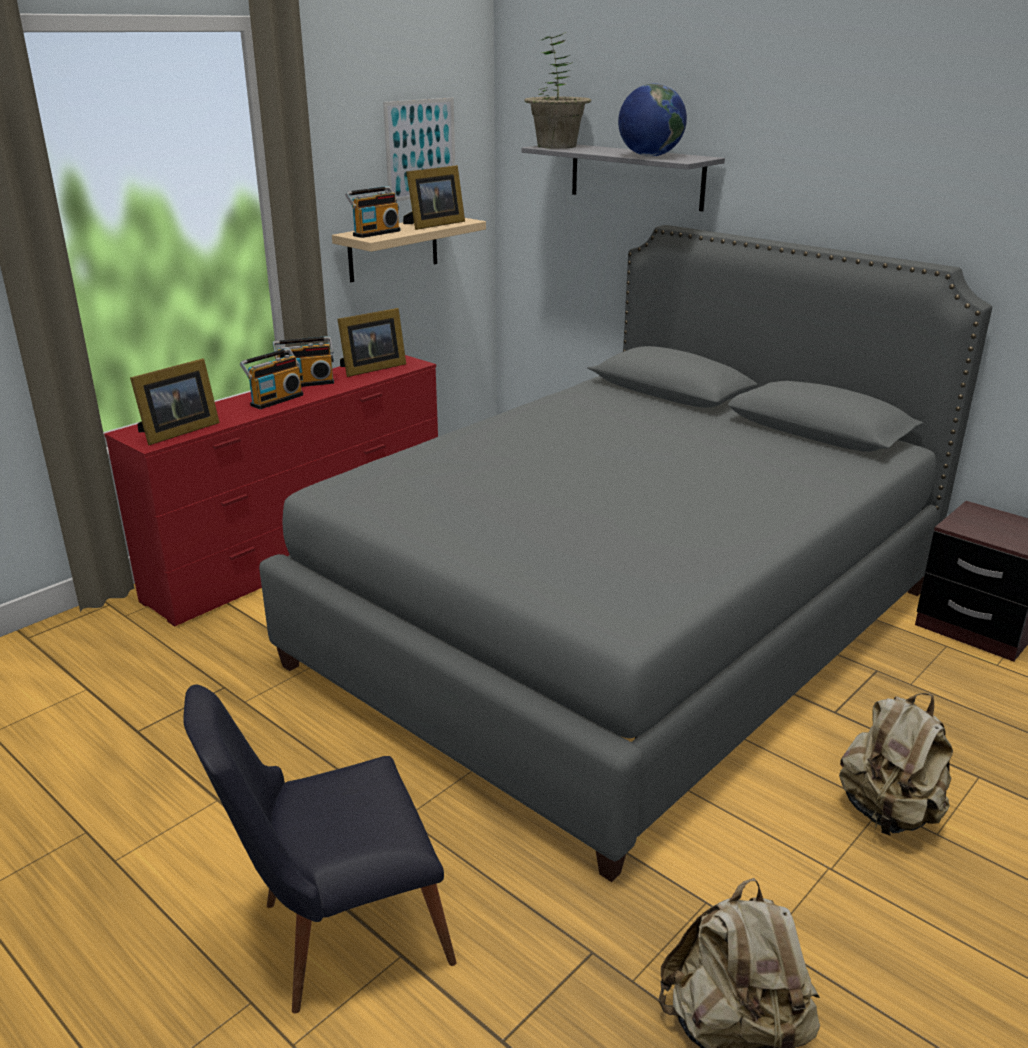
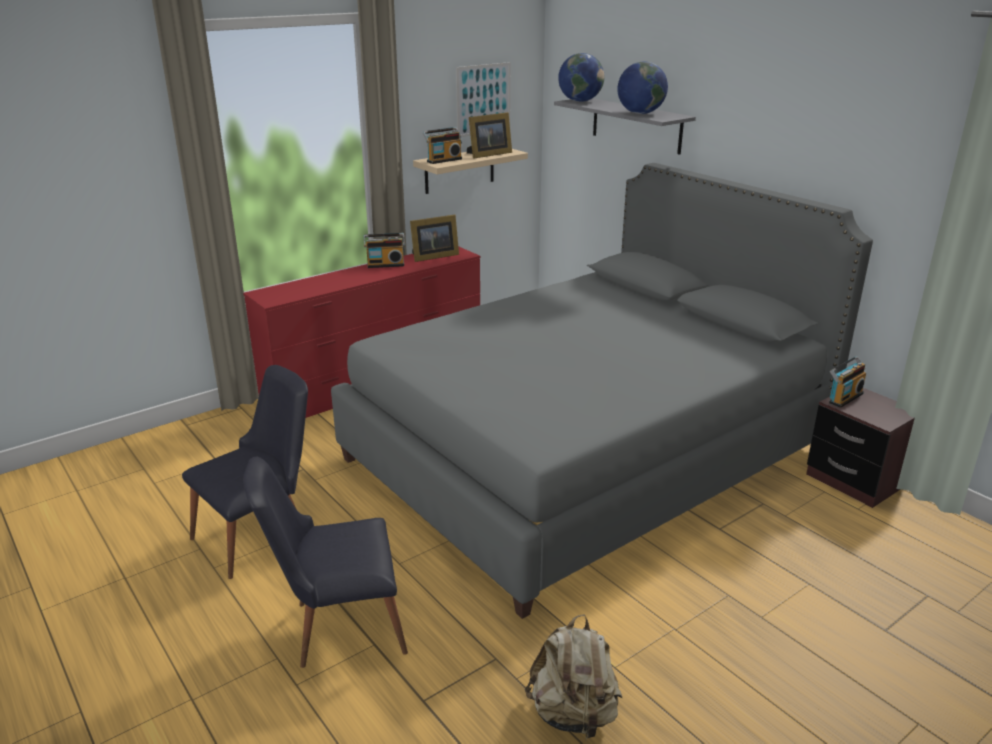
camera: 10 degrees right, 0 degrees up
picture frame [130,359,220,445] -> none
radio [240,348,303,409] -> radio moved to [829,356,866,408]
potted plant [525,32,591,149] -> globe [558,53,604,102]
beige backpack [839,693,953,835] -> none
none -> black chair [182,365,308,579]

